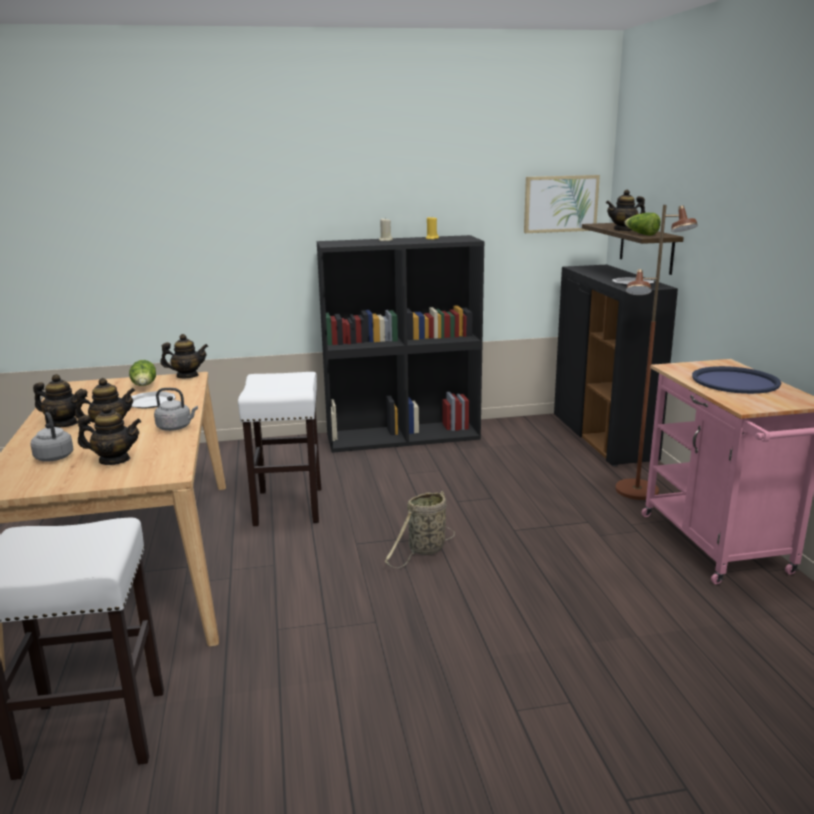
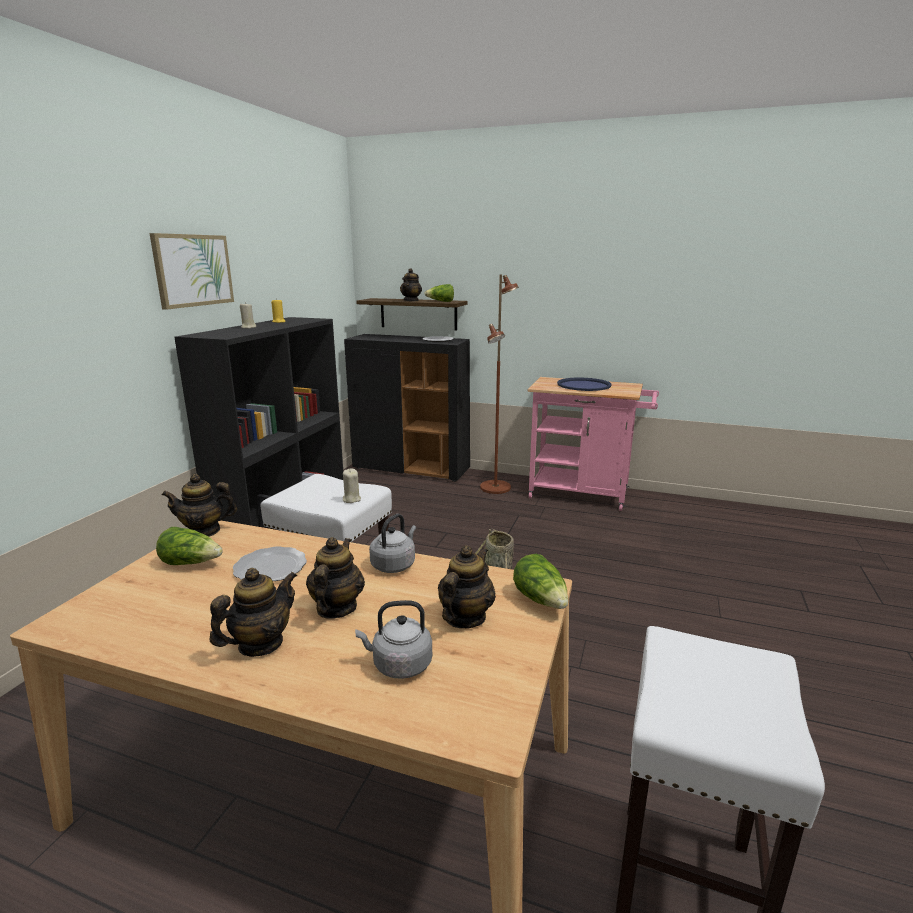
camera: 60 degrees left, 0 degrees up
teapot [160,334,208,378] -> teapot turned 120 degrees counterclockwise [162,474,237,537]
picture [524,175,600,233] -> picture moved to [149,233,234,310]
none -> beige candle [342,469,361,503]
none -> lettuce [513,554,568,609]

